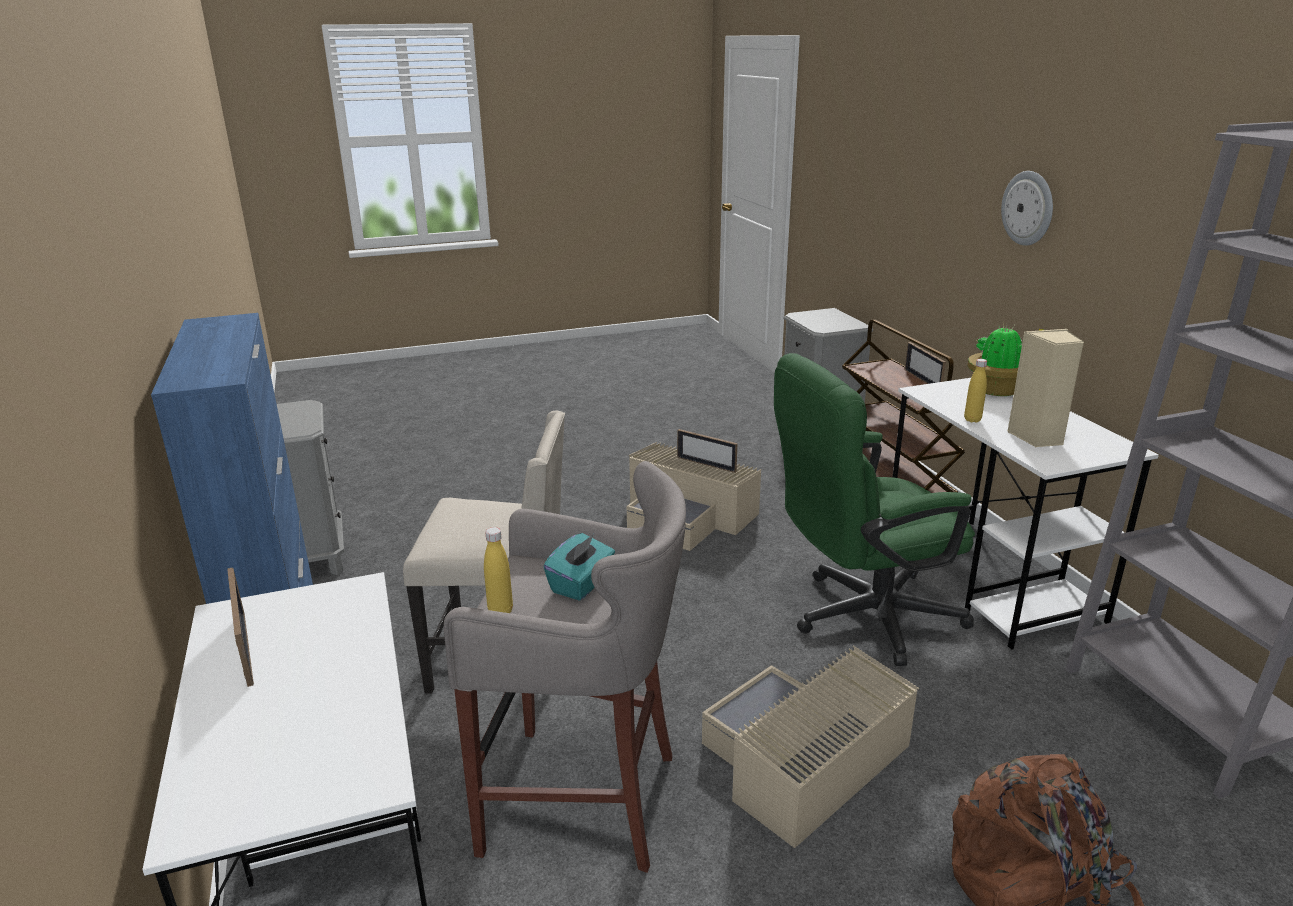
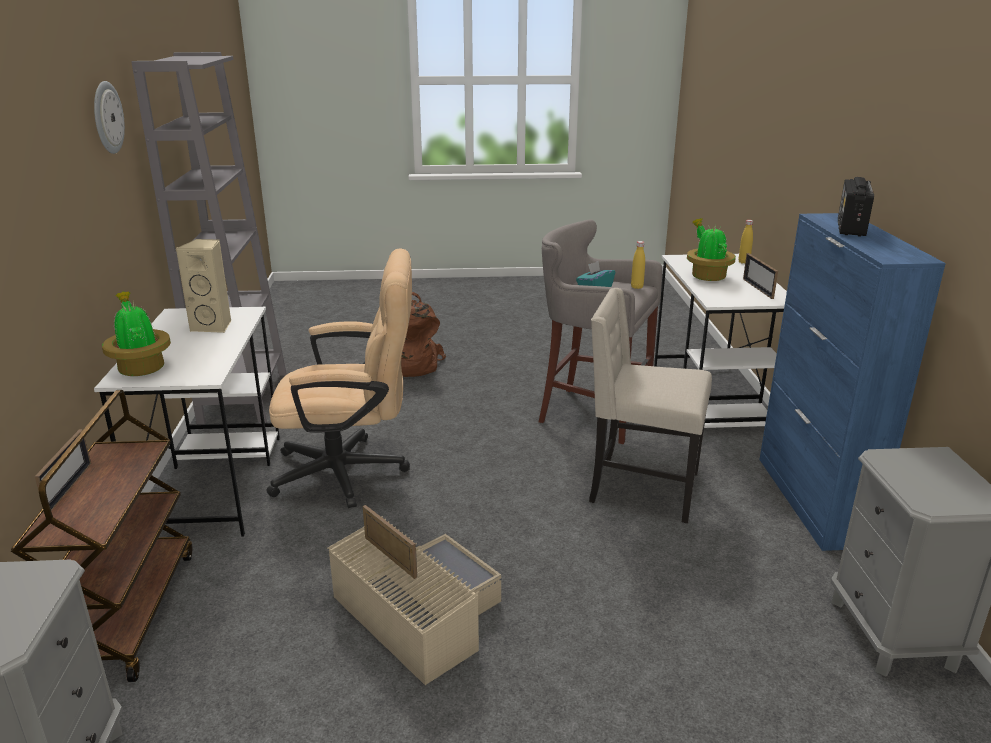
camera: 165 degrees left, 0 degrees up
beige storage box [702,646,919,848] -> none
green office chair [774,353,975,666] -> beige office chair [267,248,412,508]
yellow bottle [964,359,987,423] -> yellow bottle moved to [738,220,753,264]
wall clock [1001,171,1053,246] -> wall clock moved to [94,81,125,154]
none -> potted plant [687,218,736,281]
none -> radio [838,177,874,237]

